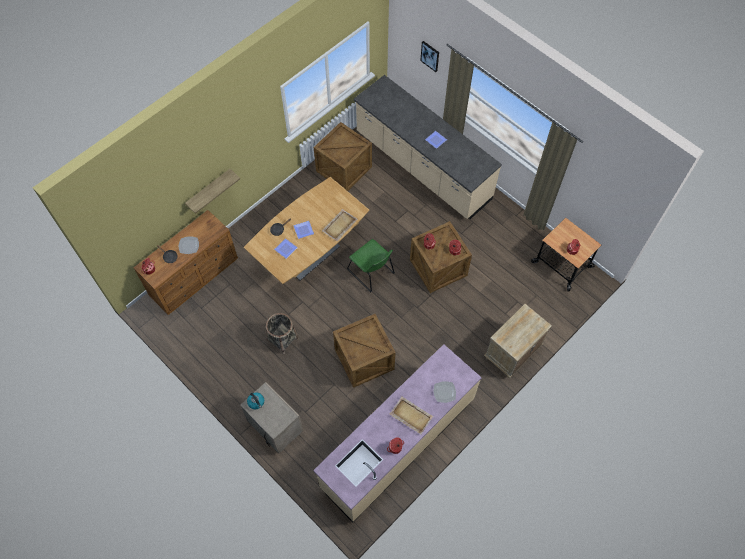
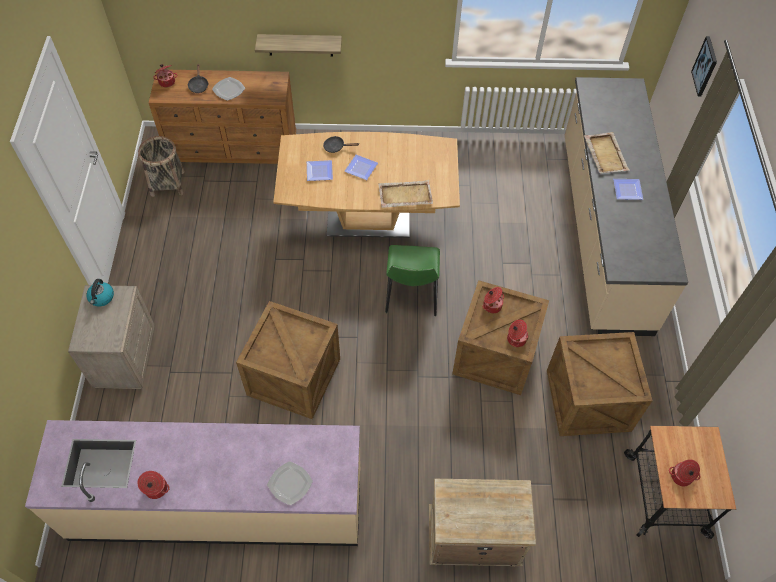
camera: 45 degrees right, 5 degrees down
basket [265,313,299,355] -> basket moved to [138,136,185,197]
crate [314,122,372,191] -> crate moved to [547,332,653,436]
beige tray [390,397,433,434] -> beige tray moved to [584,132,630,173]

